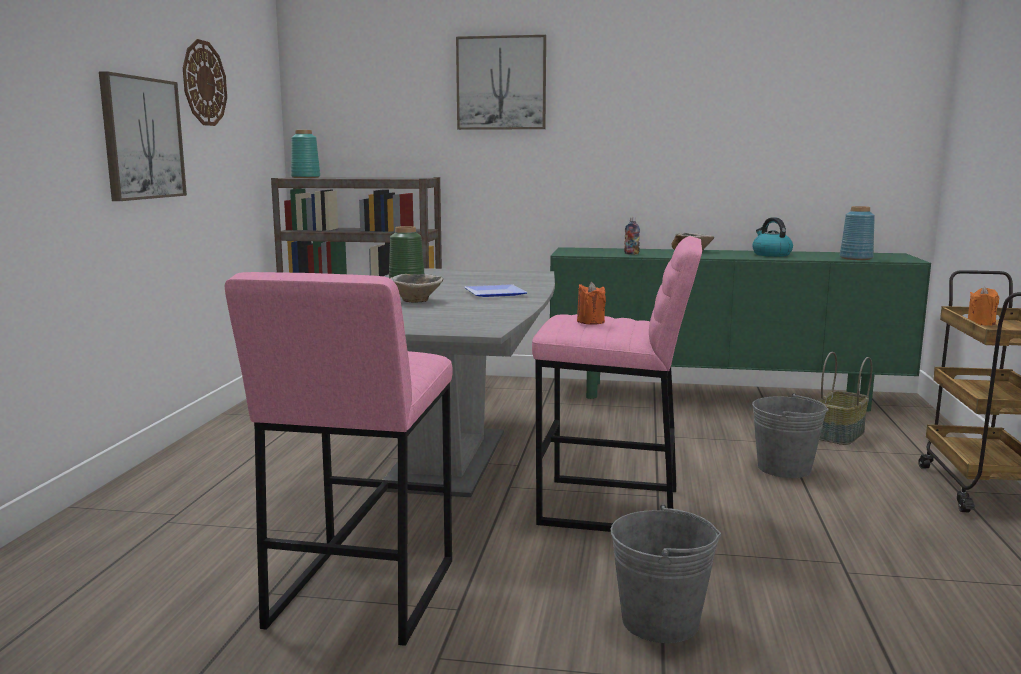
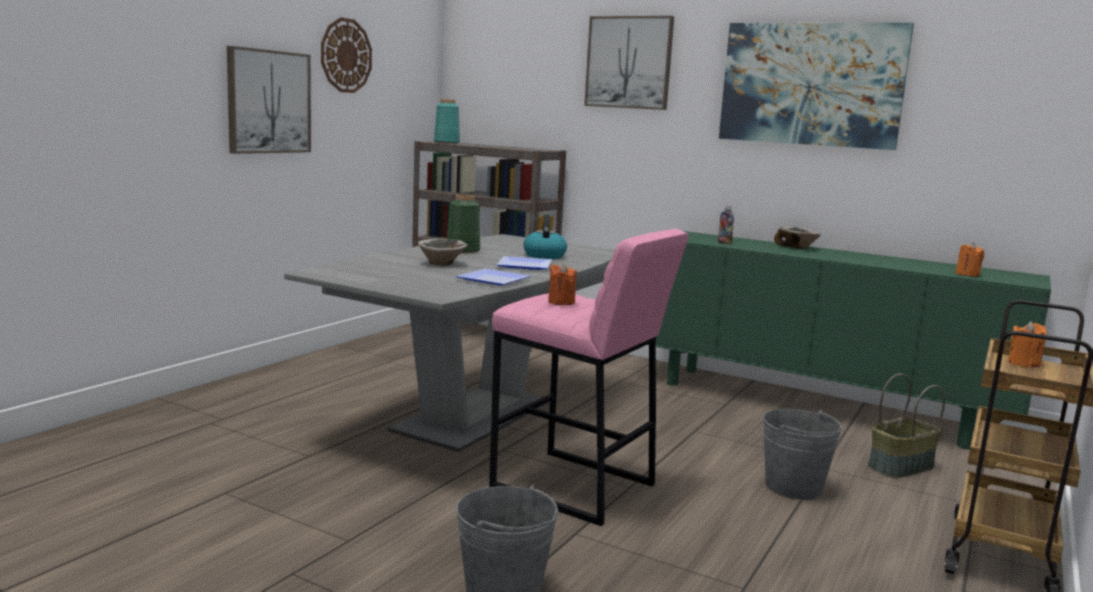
camera: 20 degrees right, 0 degrees up
pink stool [225,272,453,646] -> none
kettle [752,217,793,257] -> kettle moved to [523,214,567,259]
blue vase [840,206,875,260] -> orange candle [956,243,984,277]
none -> plate [456,268,531,285]
none -> picture [719,23,914,150]

